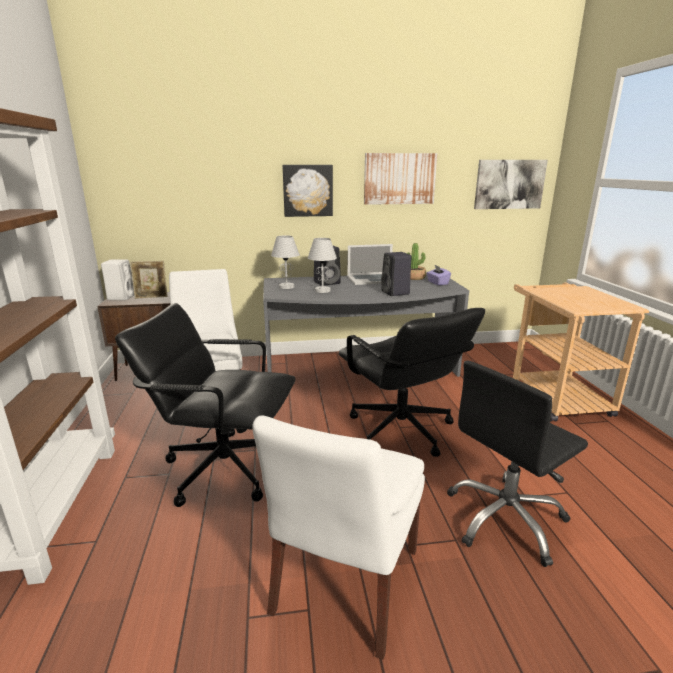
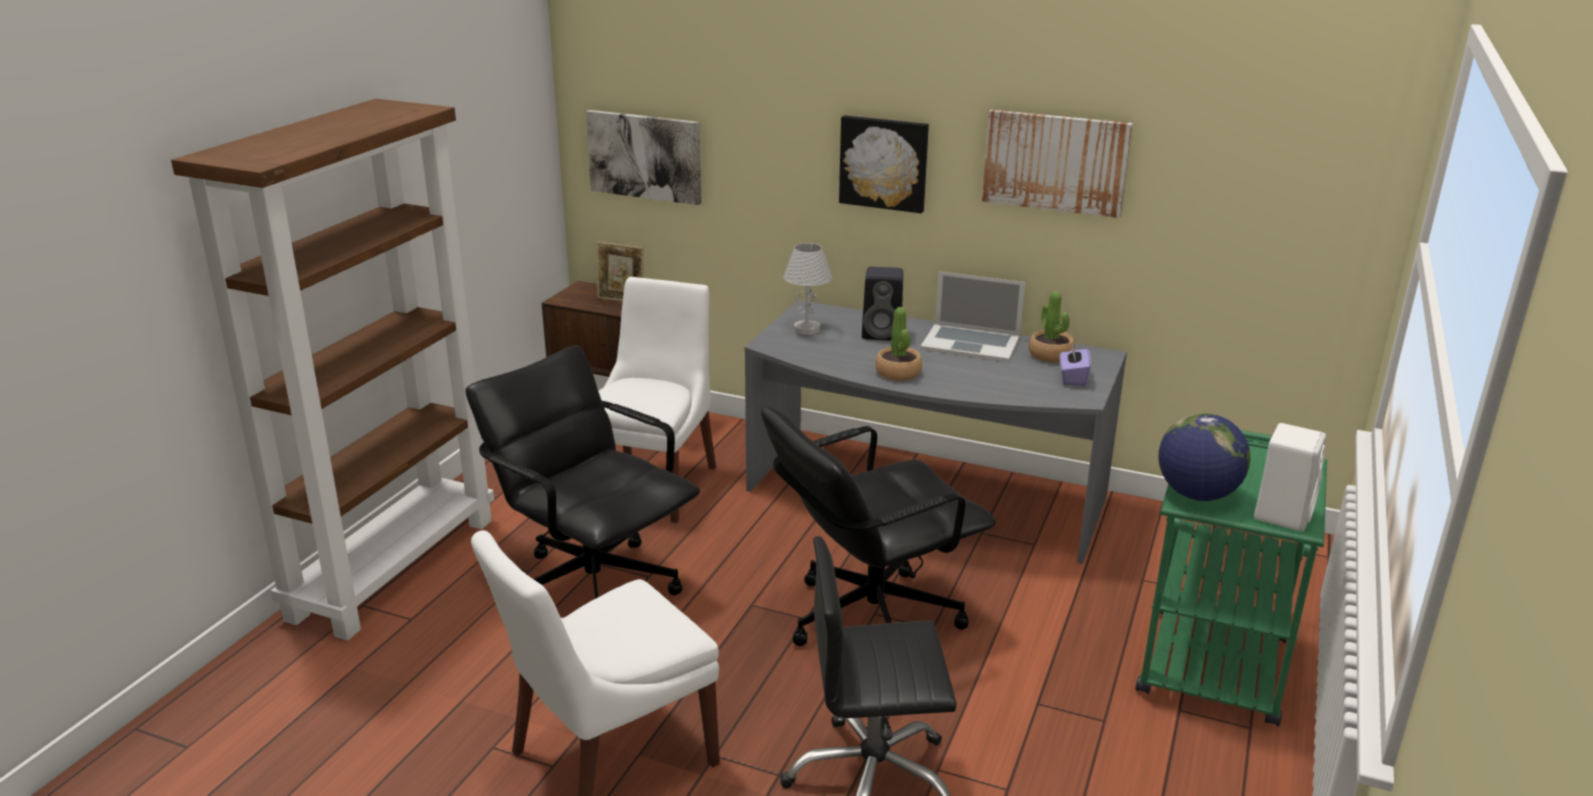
camera: 30 degrees right, 5 degrees up
white speaker [101,260,134,300] -> white speaker moved to [1254,423,1326,532]
white table lamp [308,238,337,293] -> none
black office chair [338,308,485,457] -> black office chair turned 60 degrees clockwise [761,407,996,646]
black speaker [381,252,412,296] -> none
picture [474,160,548,209] -> picture moved to [586,110,701,205]
beige cart [513,283,649,422] -> green cart [1136,430,1327,726]
none -> potted plant [876,307,922,381]
none -> globe [1159,413,1251,501]

